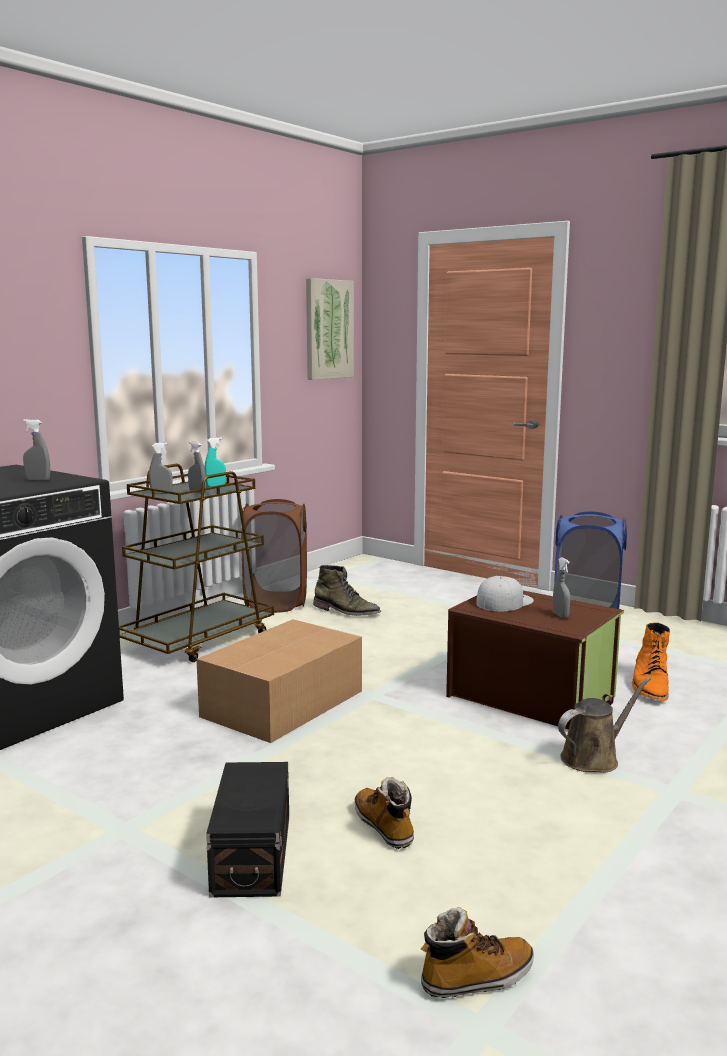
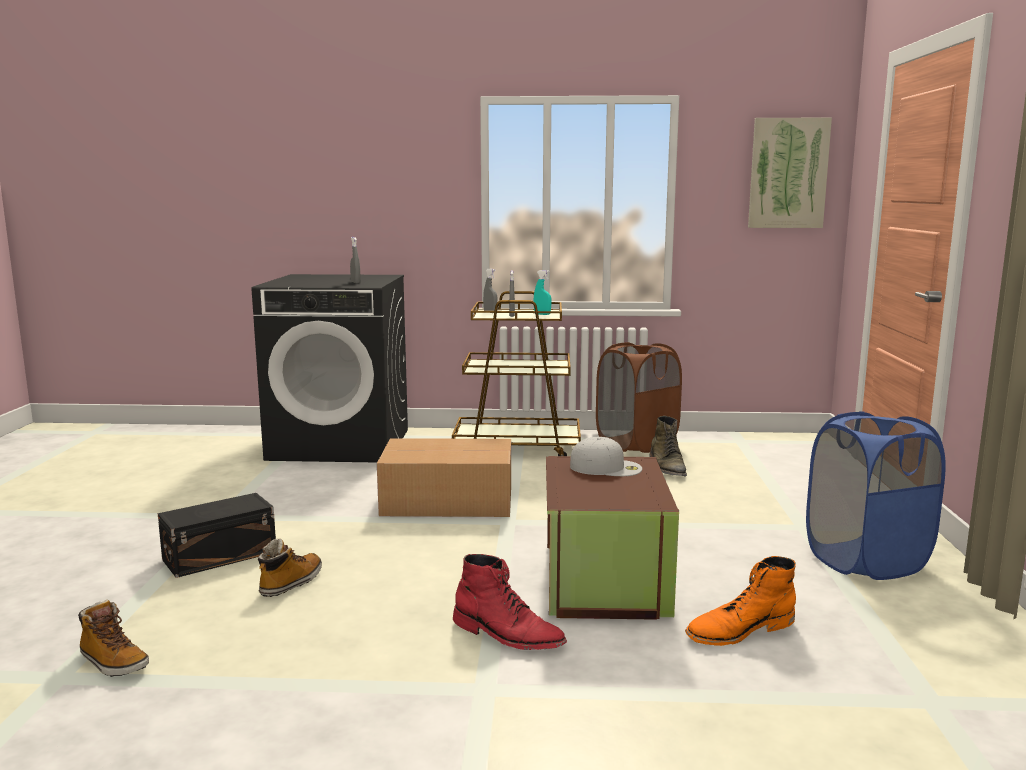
camera: 55 degrees right, 0 degrees up
grey spray bottle [553,558,570,618] -> none
brown watering can [558,677,651,773] -> red boot [453,554,567,650]

